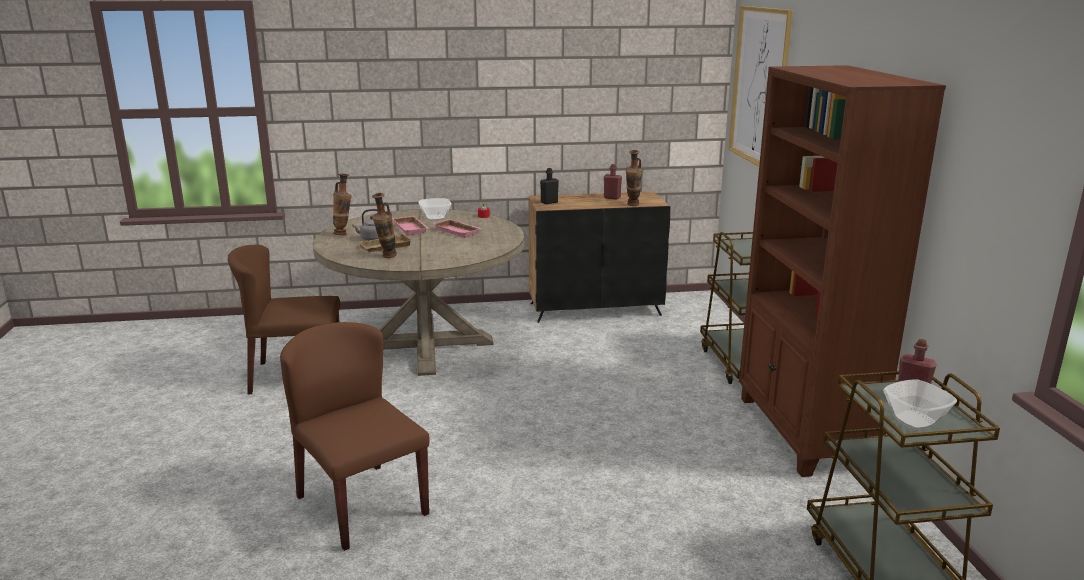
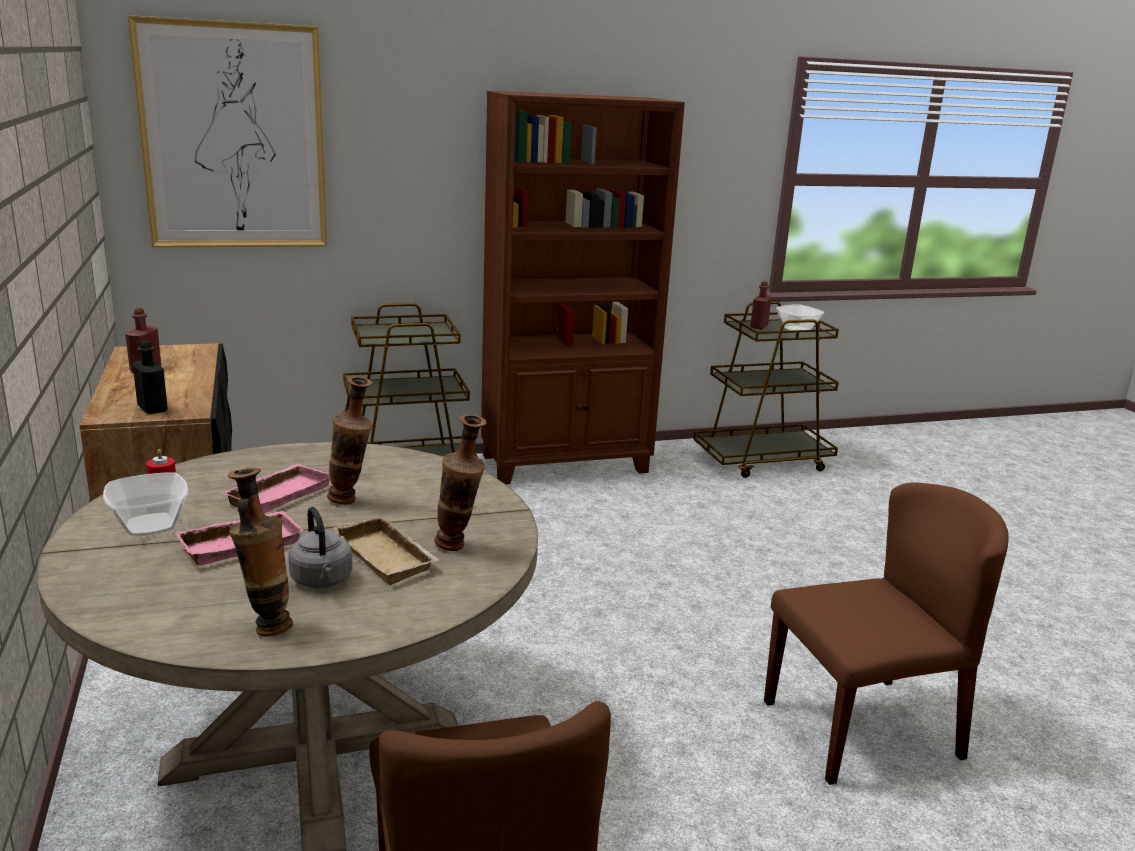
camera: 100 degrees left, 0 degrees up
brown chair [280,322,430,551] -> brown chair turned 150 degrees counterclockwise [764,482,1008,785]
vase [626,150,642,206] -> vase moved to [327,377,373,505]

